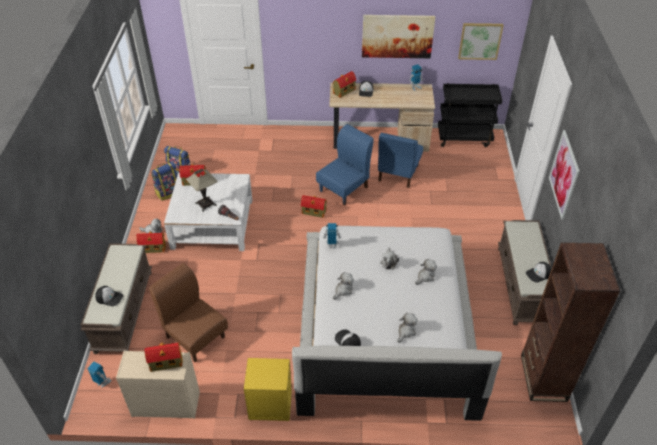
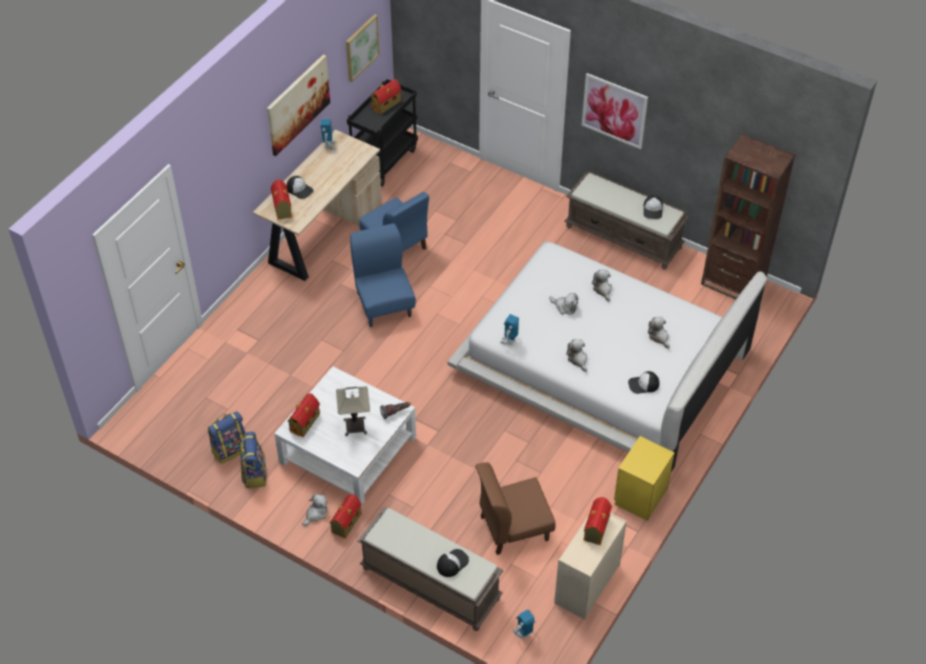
camera: 60 degrees left, 5 degrees up
toy house [301,195,327,218] -> toy house moved to [370,79,401,114]

